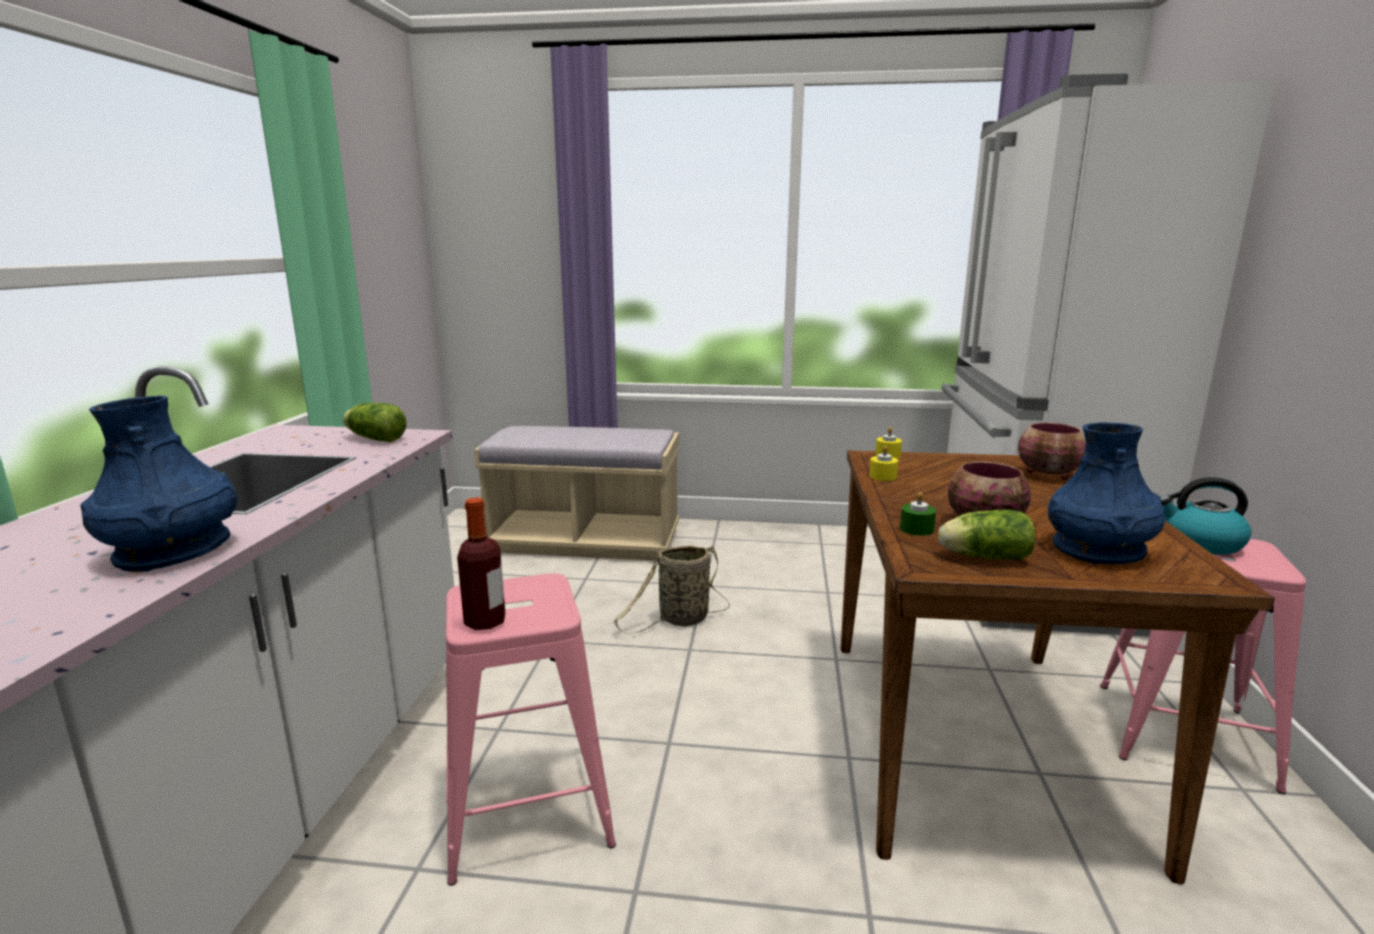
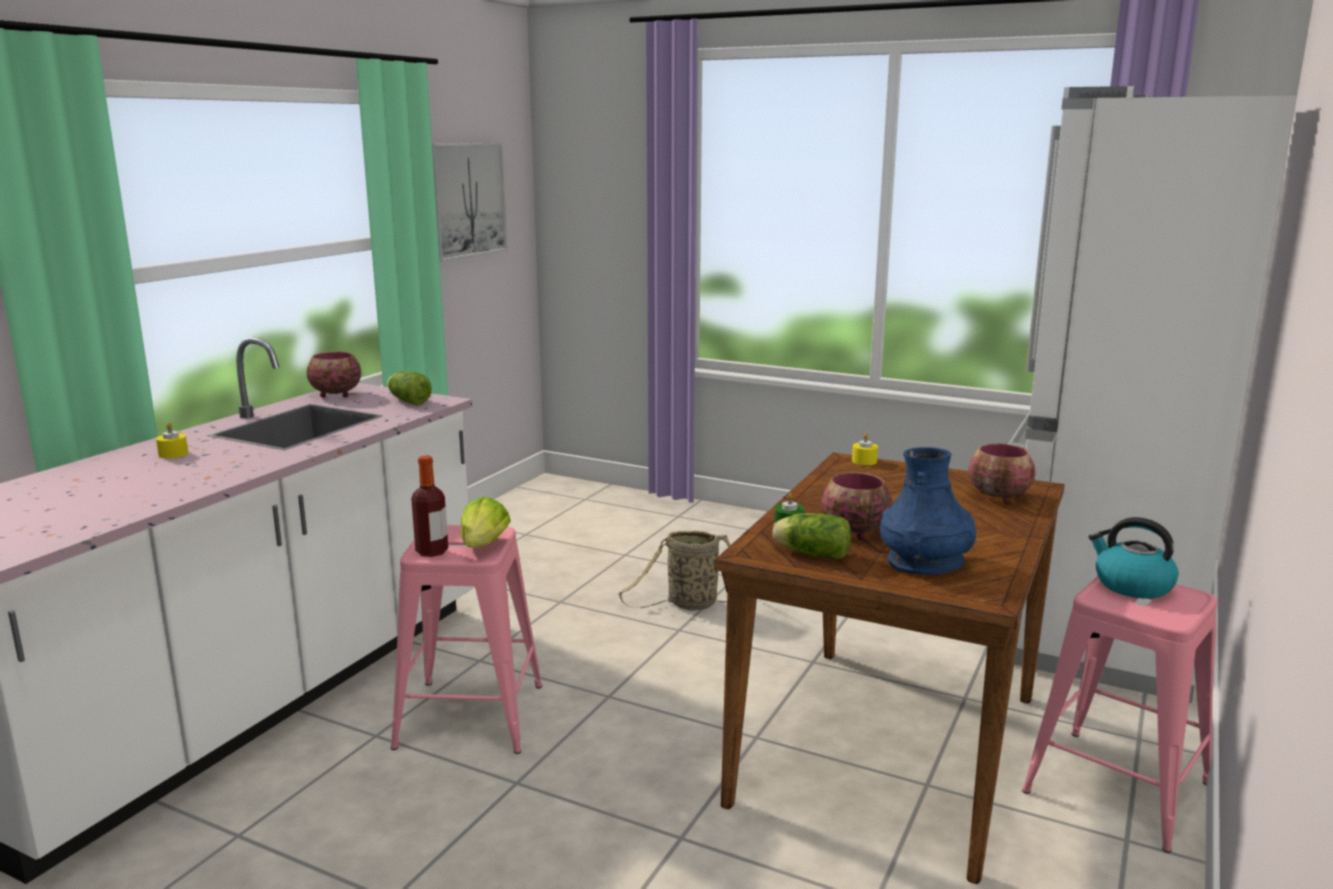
camera: 20 degrees right, 0 degrees up
blue vase [81,395,237,572] -> none
beige bench [474,426,679,561] -> none
yellow candle [869,445,898,481] -> yellow candle moved to [156,423,188,458]
none -> bowl [306,351,361,398]
none -> picture [432,143,507,262]
none -> lettuce [460,497,511,547]

